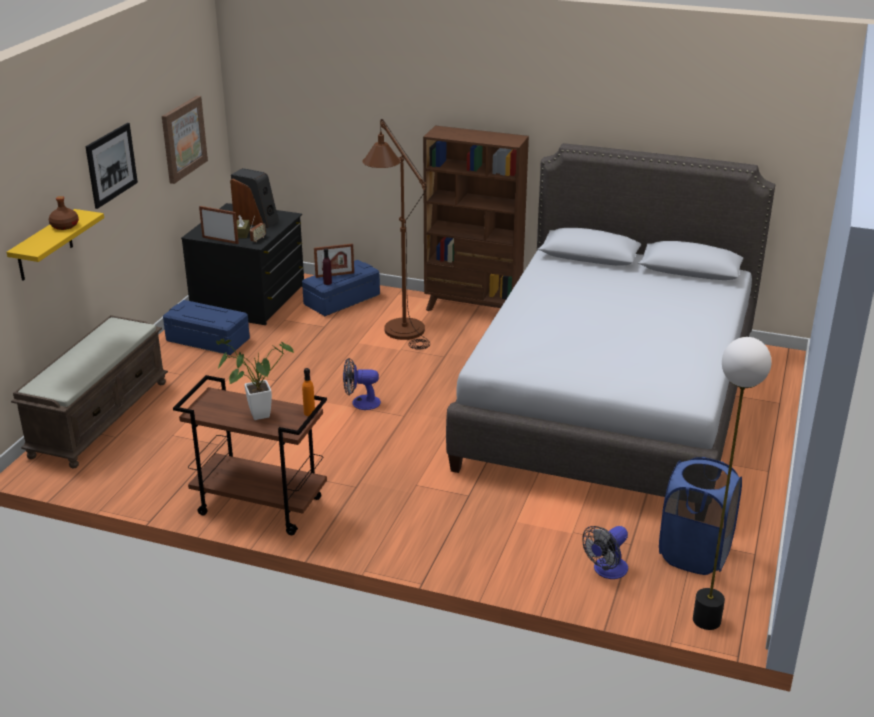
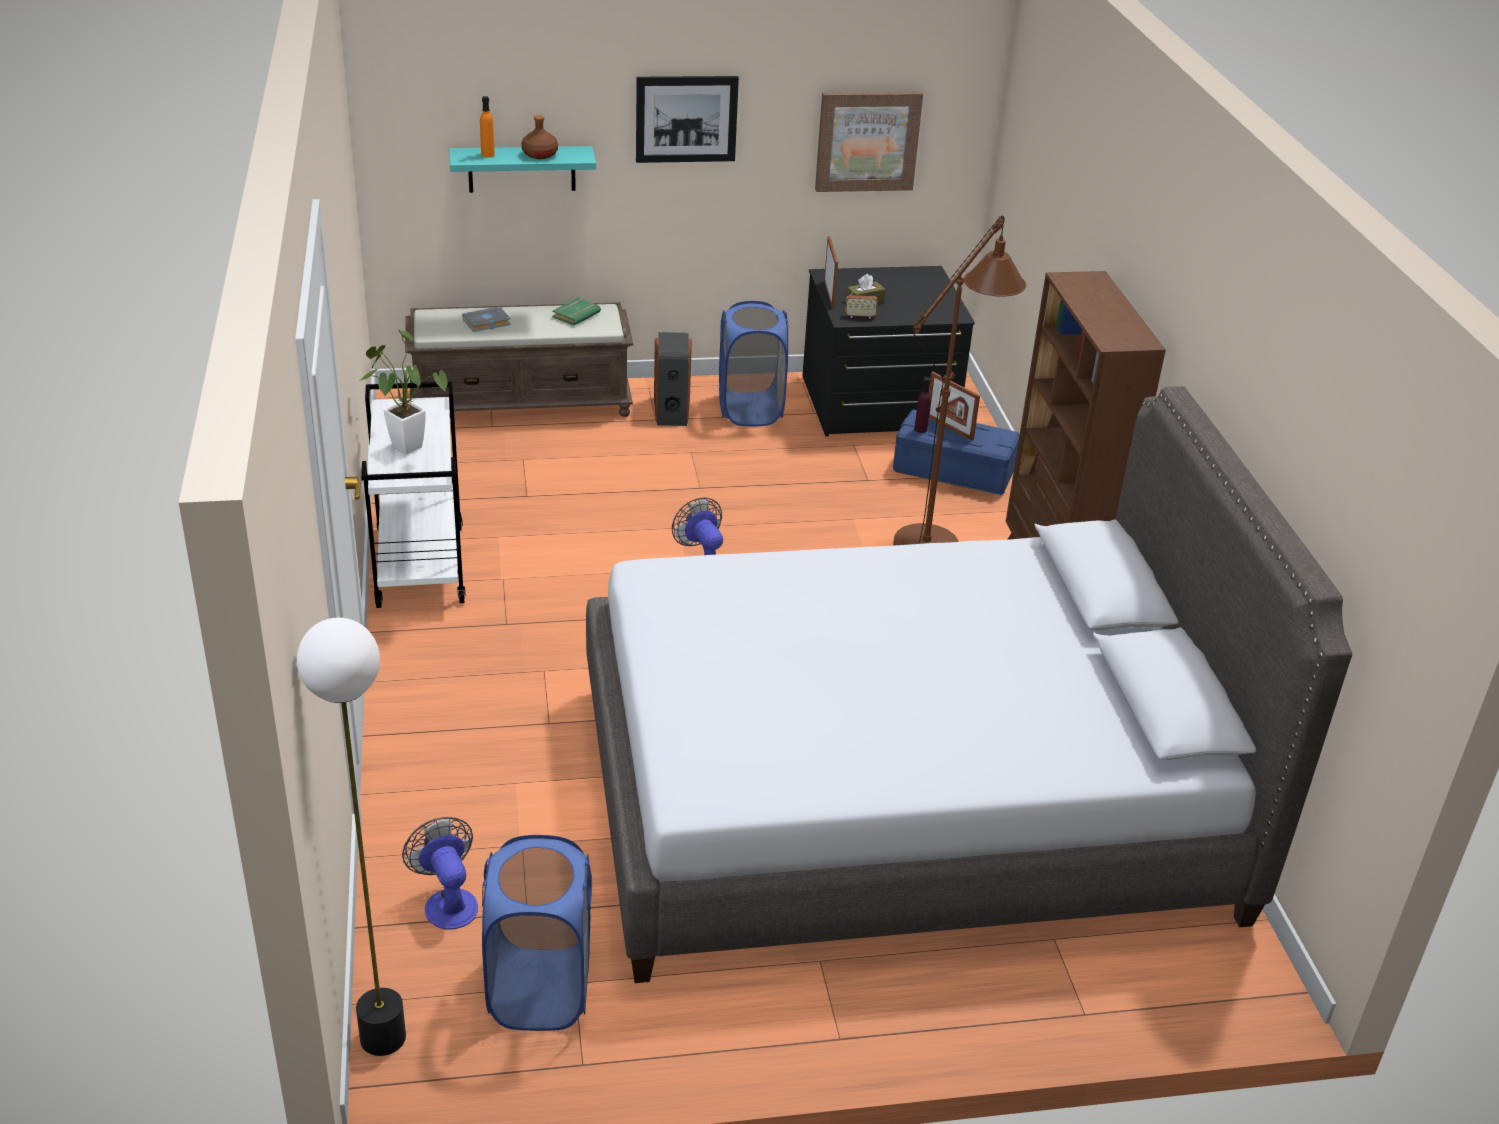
camera: 60 degrees right, 5 degrees up
yellow shelf [7,209,104,281] -> turquoise shelf [449,146,596,193]
blue storage box [163,300,250,355] -> blue laundry basket [719,301,788,427]
brown cart [173,375,327,535] -> white cart [361,381,465,608]
speaker [230,168,279,228] -> speaker moved to [654,332,692,426]
orange bottle [302,368,315,416] -> orange bottle moved to [480,96,495,158]
fan [582,526,628,579] -> fan turned 45 degrees clockwise [402,817,478,930]
none -> grey book [462,307,511,332]
none -> green book [552,298,601,325]

